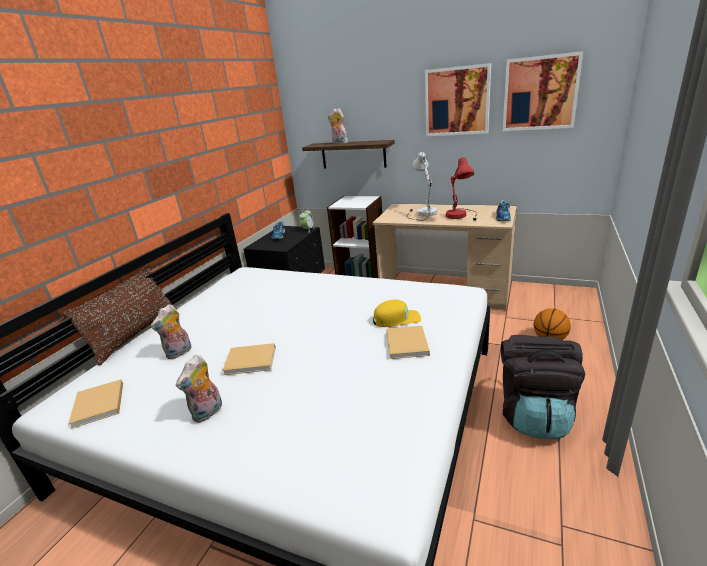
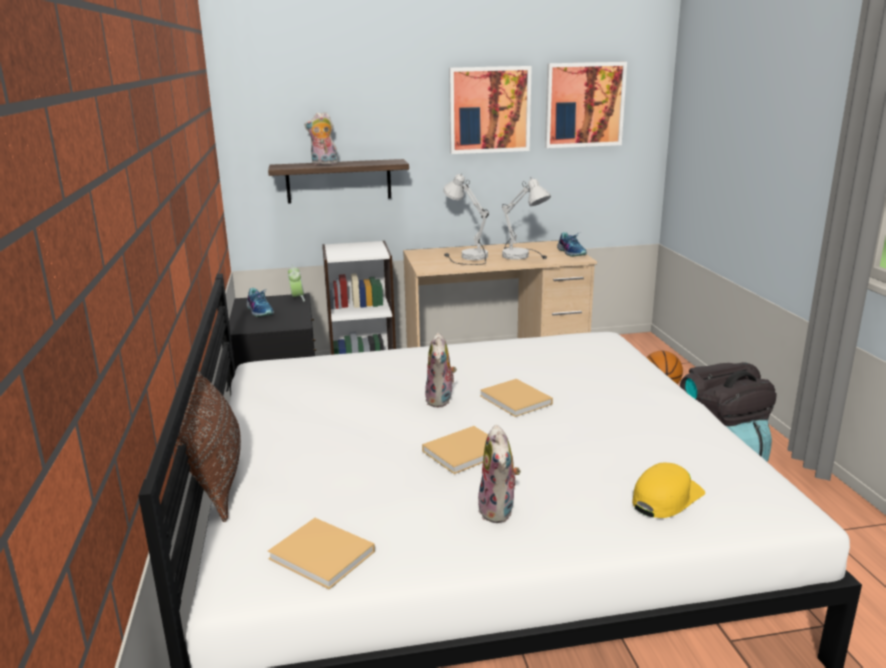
camera: 35 degrees left, 5 degrees down
plush toy [151,304,192,359] -> plush toy moved to [425,333,457,407]
yellow cap [373,299,421,327] -> yellow cap moved to [632,463,705,518]
beige book [386,326,430,359] -> beige book moved to [480,379,553,417]
red table lamp [446,157,477,221] -> white table lamp [502,177,551,260]

